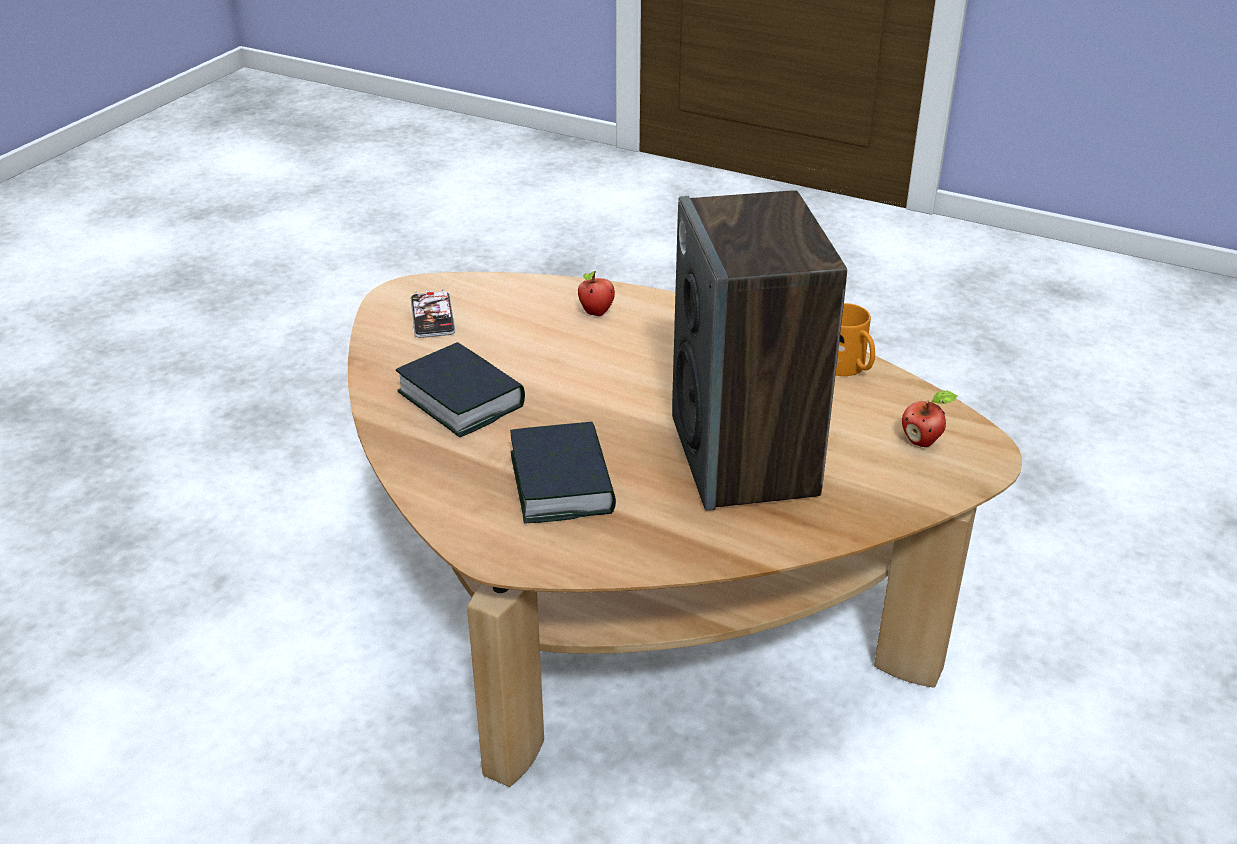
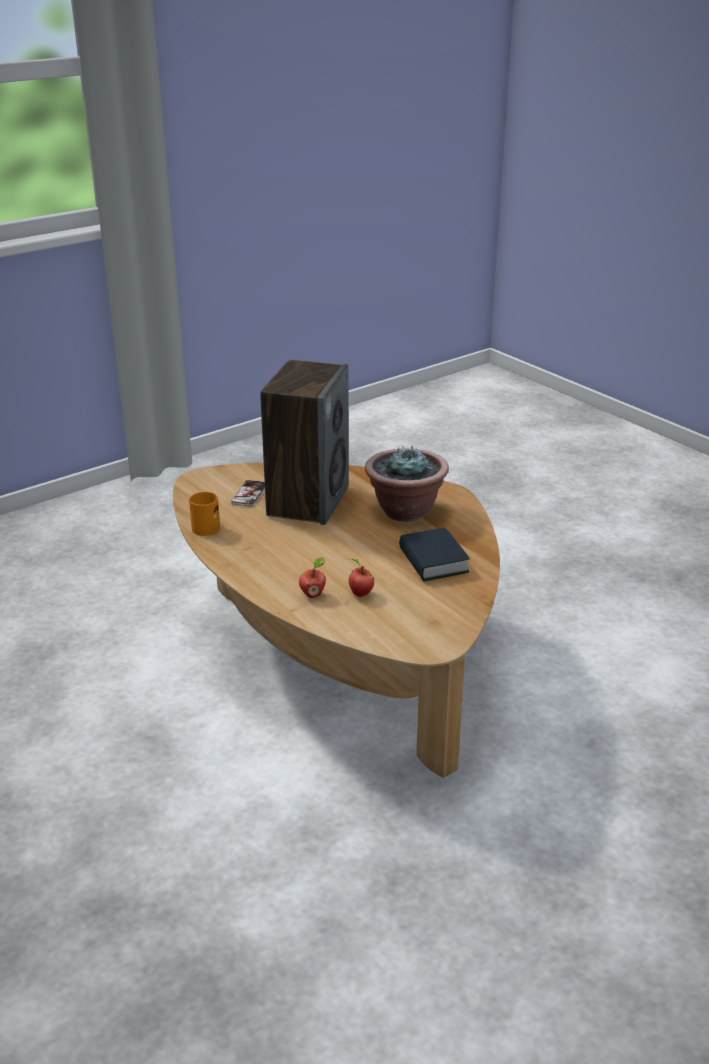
camera: 155 degrees left, 5 degrees down
phone [411,289,455,338] -> phone moved to [231,480,265,507]
book [510,422,616,524] -> potted plant [365,446,449,522]
apple [902,390,958,447] -> apple moved to [348,558,374,597]

